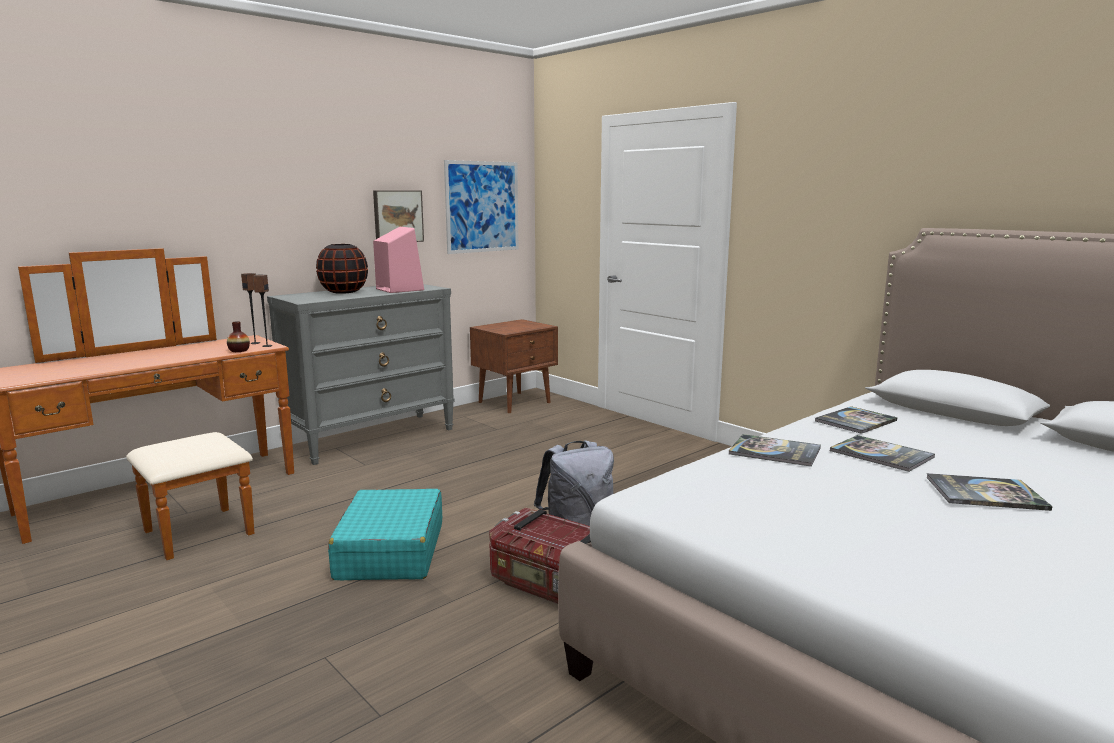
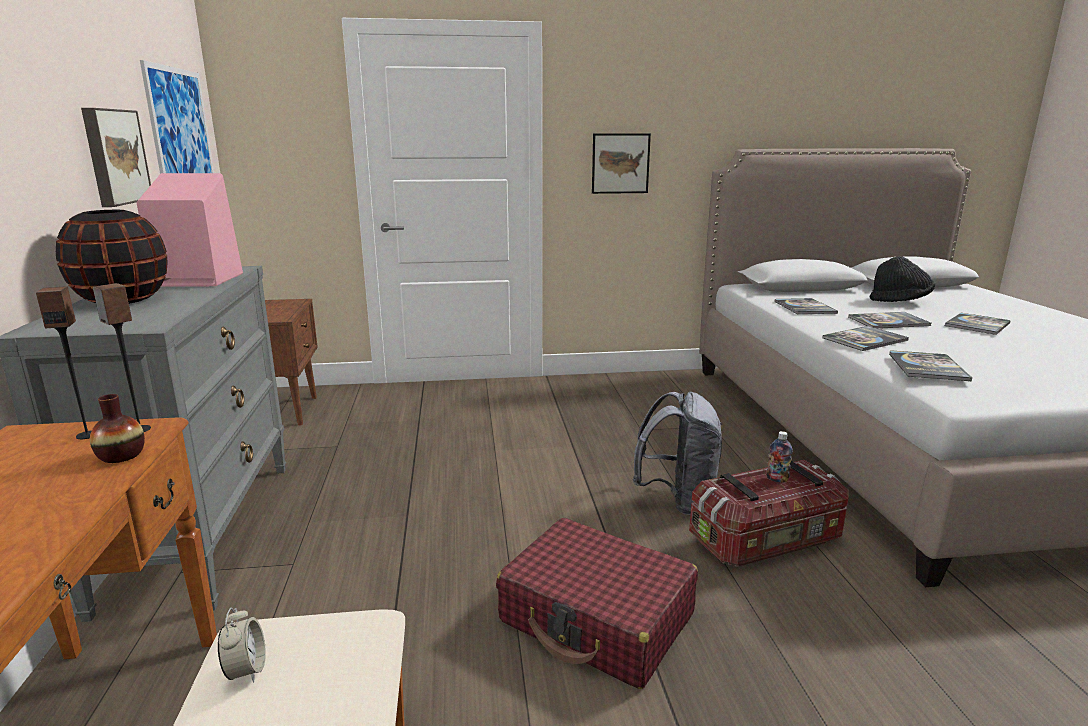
camera: 55 degrees left, 5 degrees up
turquoise suitcase [328,489,442,580] -> red suitcase [496,518,698,689]
none -> alarm clock [218,608,266,683]
none -> picture [592,133,651,194]
none -> bottle [766,431,793,483]
none -> black hat [869,256,935,302]
none -> book [889,350,972,381]

